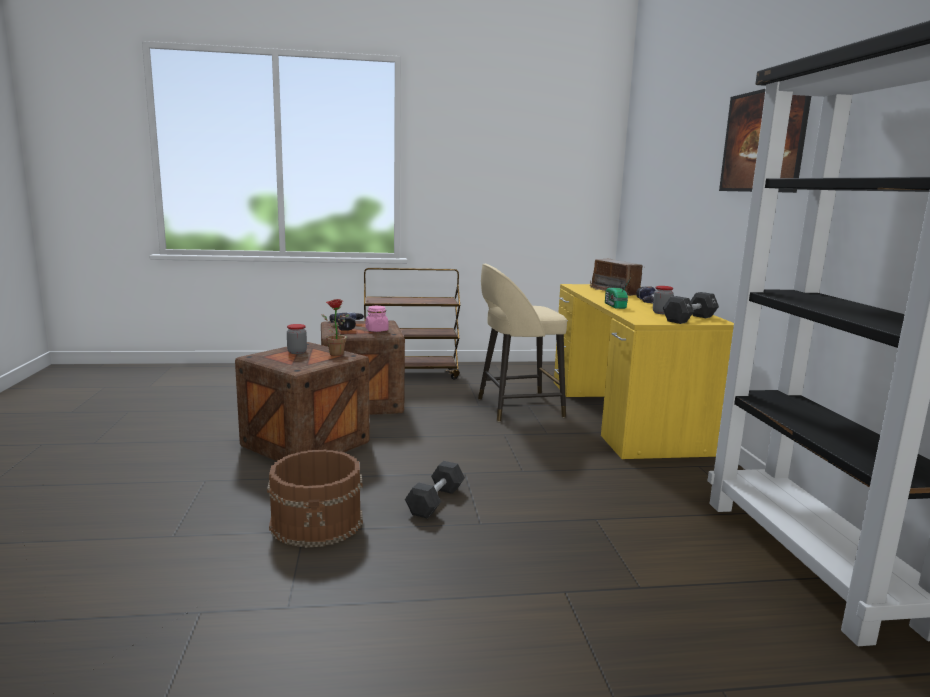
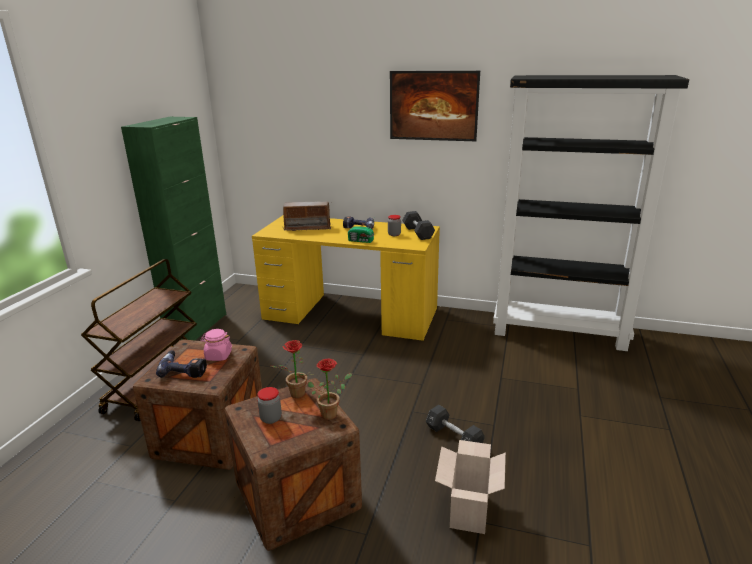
camera: 65 degrees left, 10 degrees up
brown bucket [267,450,363,548] -> cardboard box [435,440,506,534]
beige stool [478,264,567,422] -> none
none -> green cabinet [121,117,226,343]
none -> potted plant [308,359,352,420]

